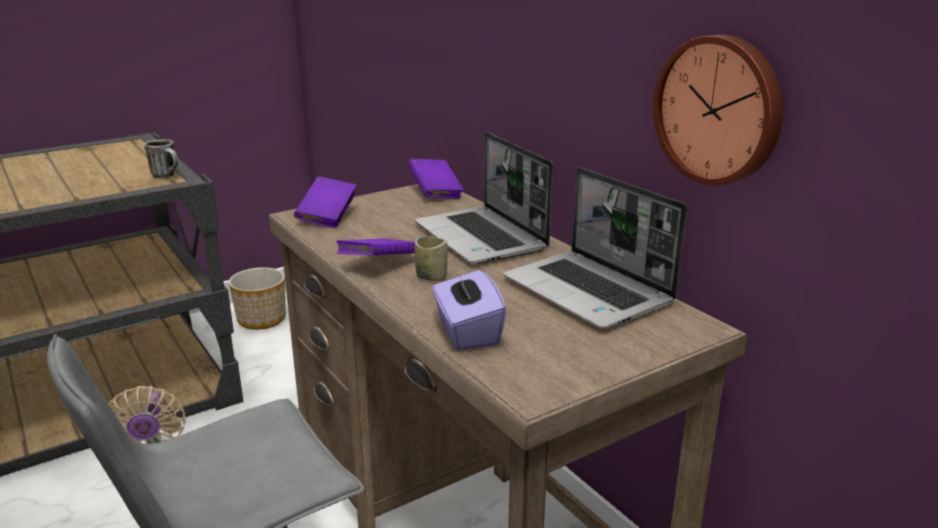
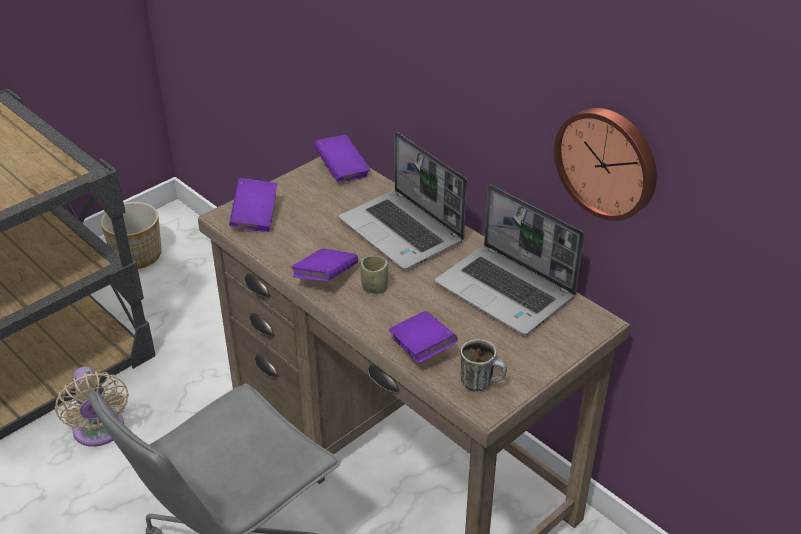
camera: 10 degrees left, 15 degrees up
mug [144,139,178,178] -> mug moved to [461,339,507,392]
purple tissue box [432,265,506,351] -> purple book [389,311,458,363]

